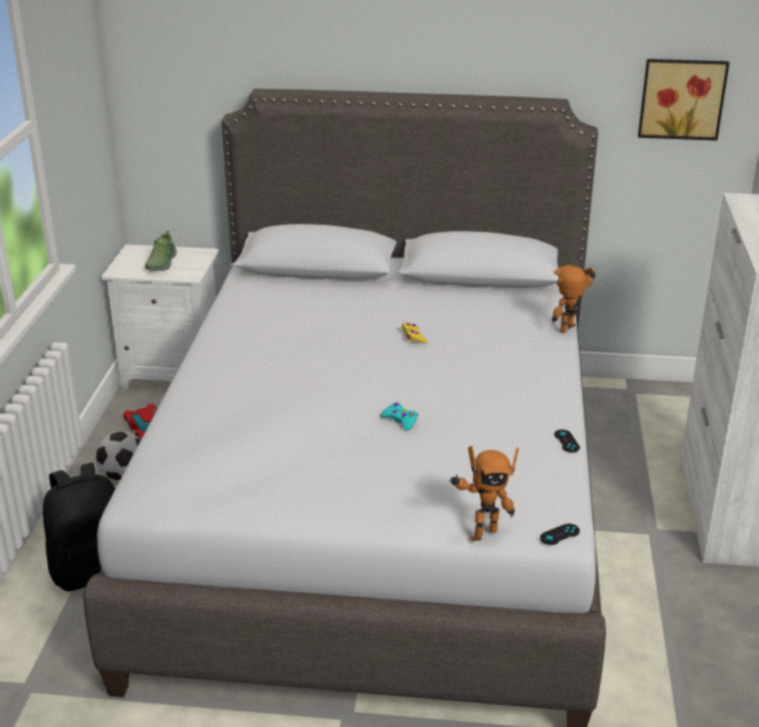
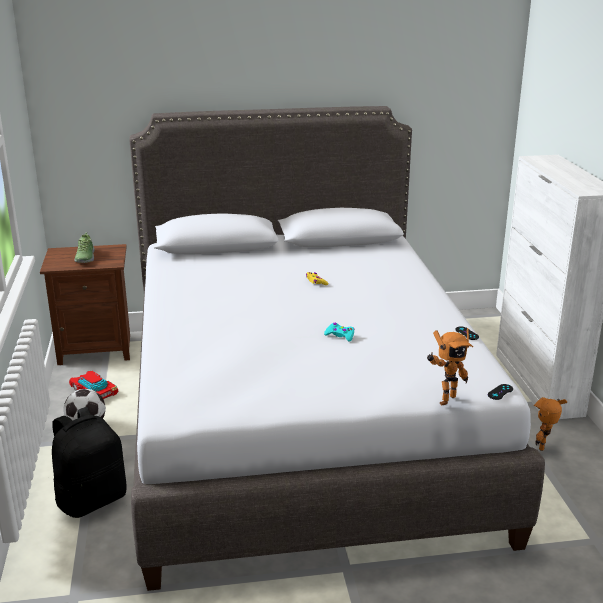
camera: 15 degrees left, 5 degrees down
white nightstand [101,244,219,390] -> brown nightstand [40,244,130,365]
toy robot [552,265,595,333] -> toy robot moved to [534,397,567,451]
picture [638,59,729,141] -> none

